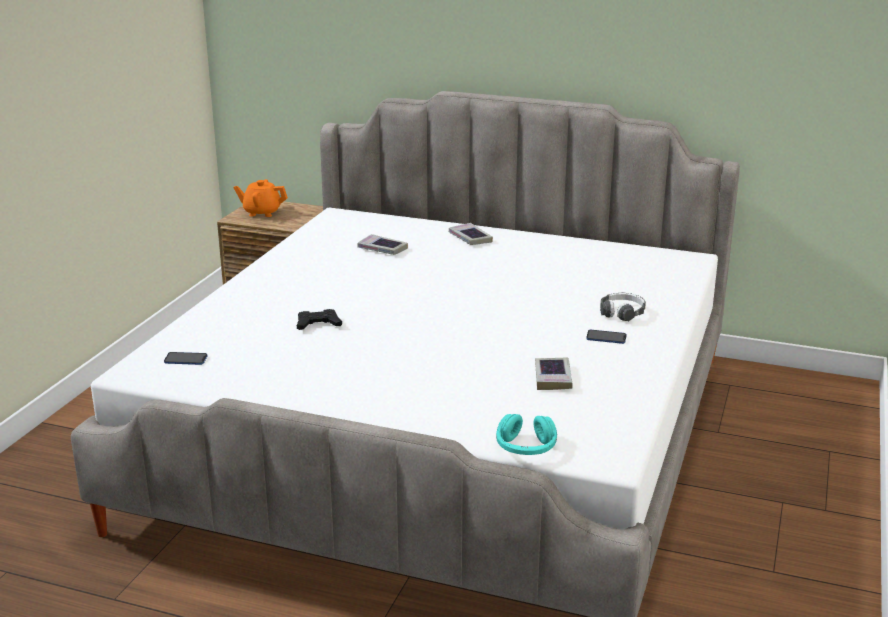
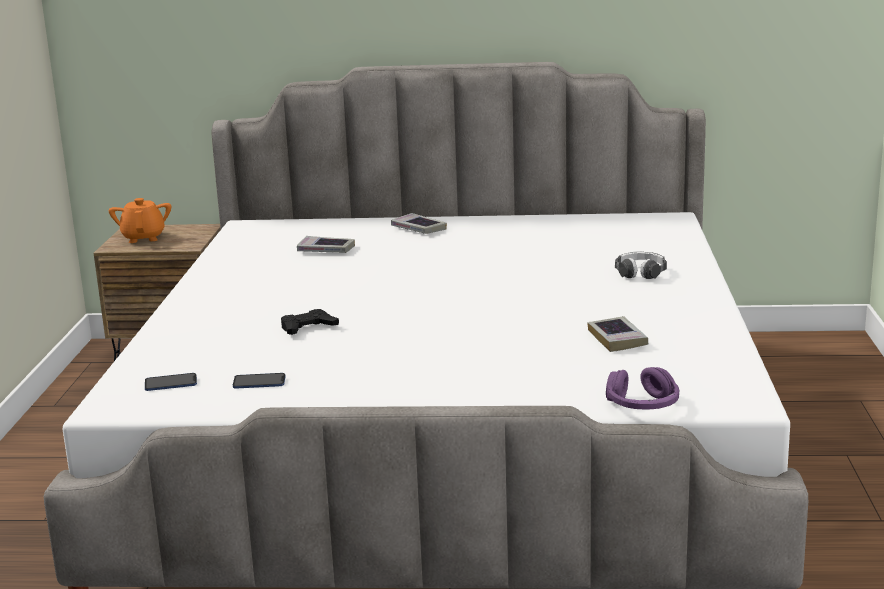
camera: 15 degrees left, 5 degrees down
orange teapot [234,179,288,217] -> orange teapot turned 90 degrees clockwise [109,198,171,243]
turquoise headphones [496,414,557,455] -> purple headphones [606,367,679,410]
phone [586,330,627,344] -> phone moved to [233,373,286,389]

